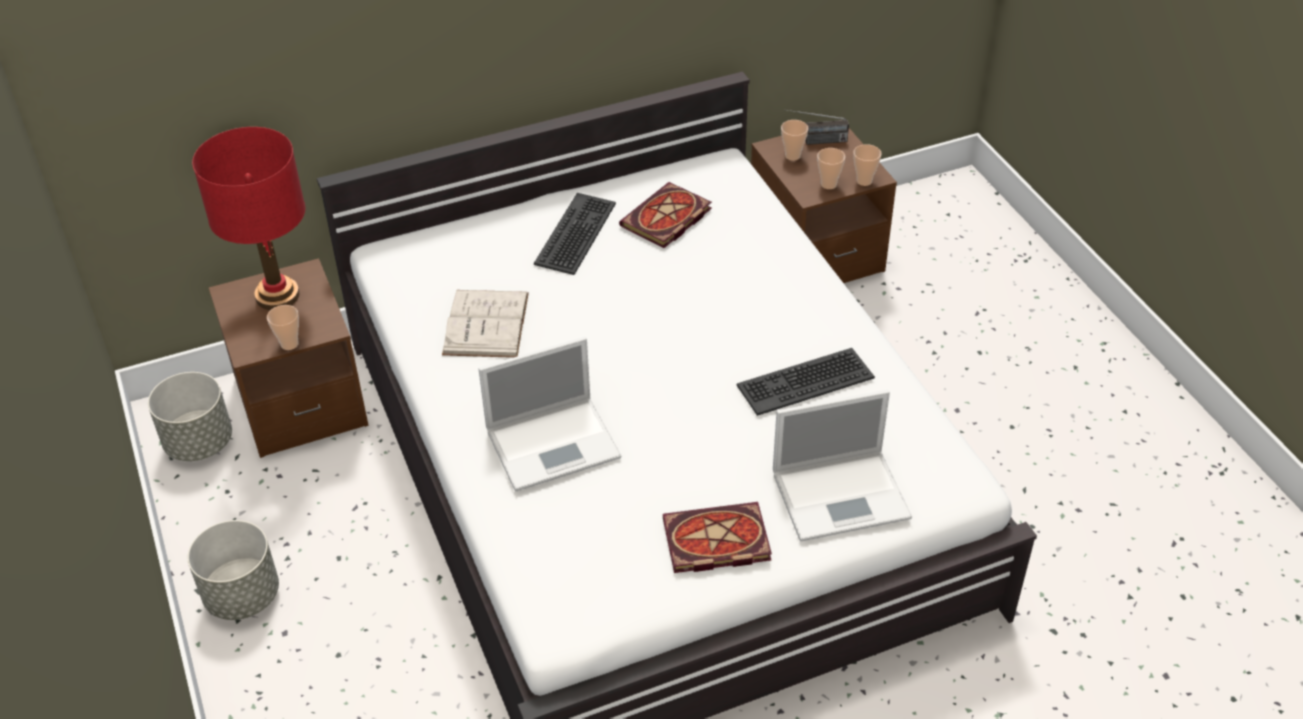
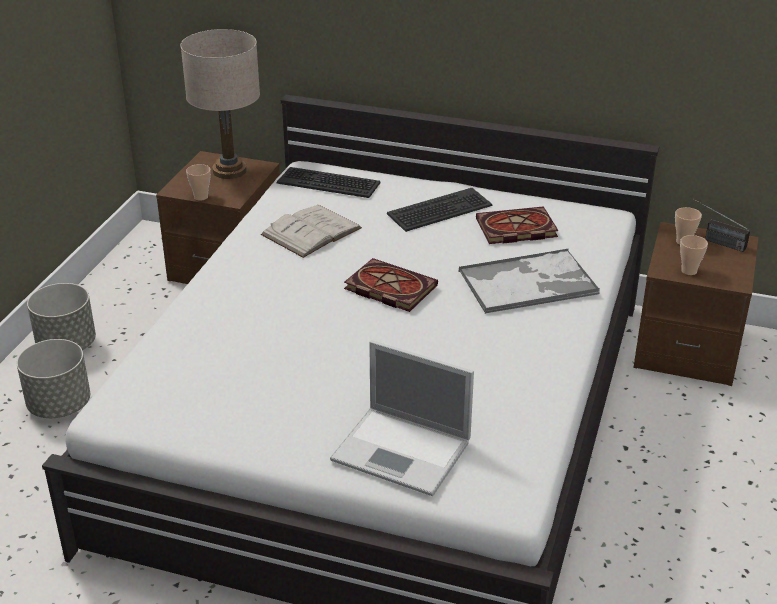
camera: 40 degrees right, 10 degrees down
grey planter [148,372,232,461] -> grey planter moved to [17,339,90,418]
red table lamp [192,127,305,310] -> beige table lamp [180,29,260,179]
laptop [478,337,621,492] -> none
book [663,502,772,573] -> book moved to [344,258,438,312]
keyboard [737,348,875,416] -> keyboard moved to [277,167,381,198]
cup [853,144,882,186] -> none
none -> tray [458,249,600,314]

